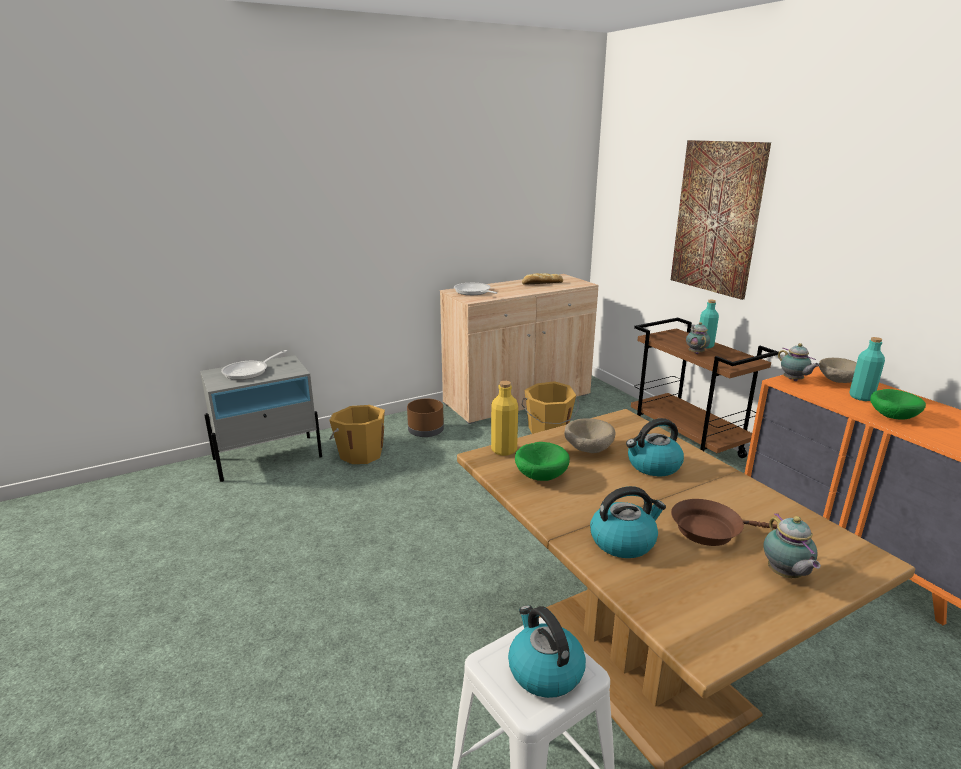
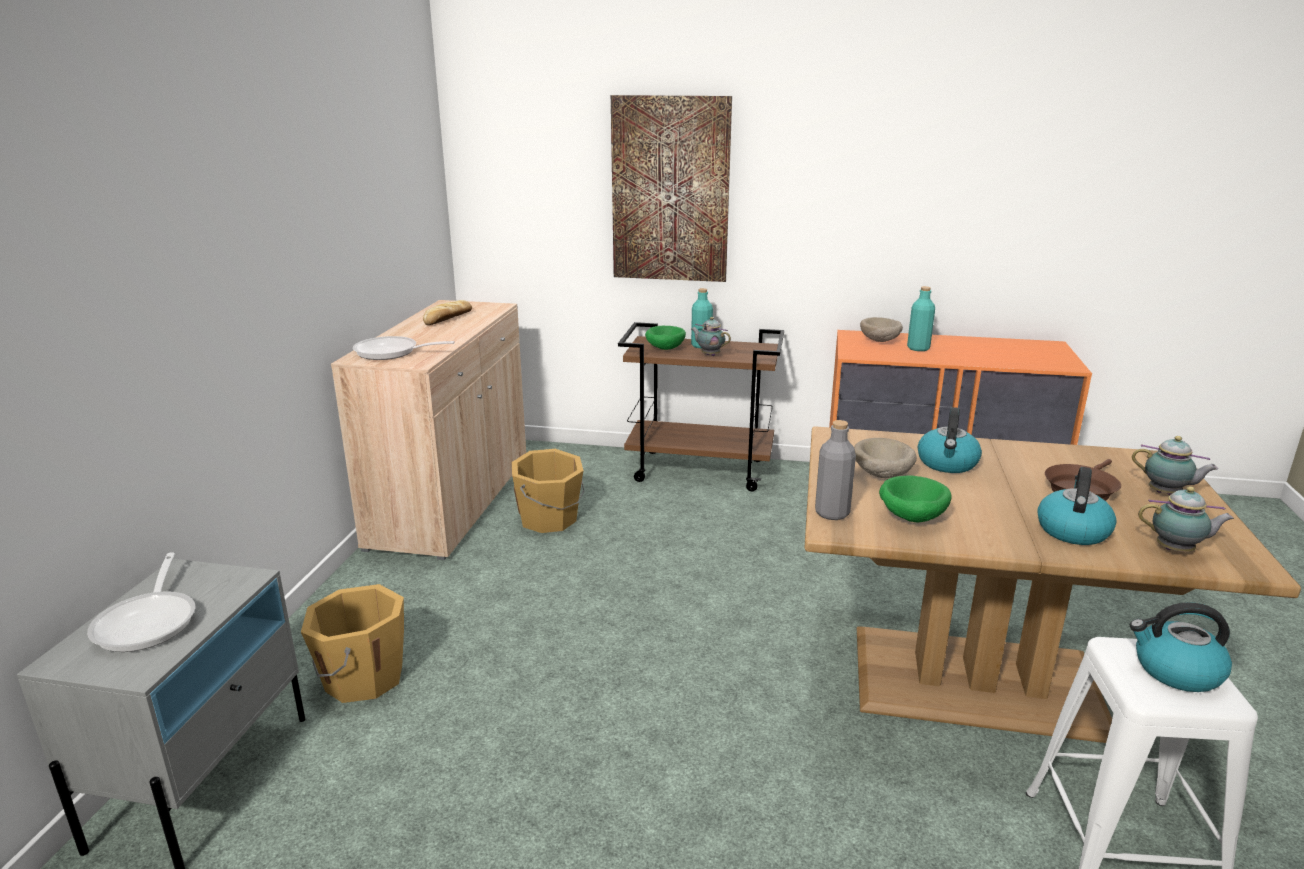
camera: 50 degrees left, 0 degrees up
brown planter [407,399,444,437] -> none
yellow bottle [491,381,518,456] -> grey bottle [815,420,856,520]
teapot [778,343,820,381] -> teapot moved to [1138,486,1234,552]
green bowl [870,389,926,419] -> green bowl moved to [645,326,686,350]

